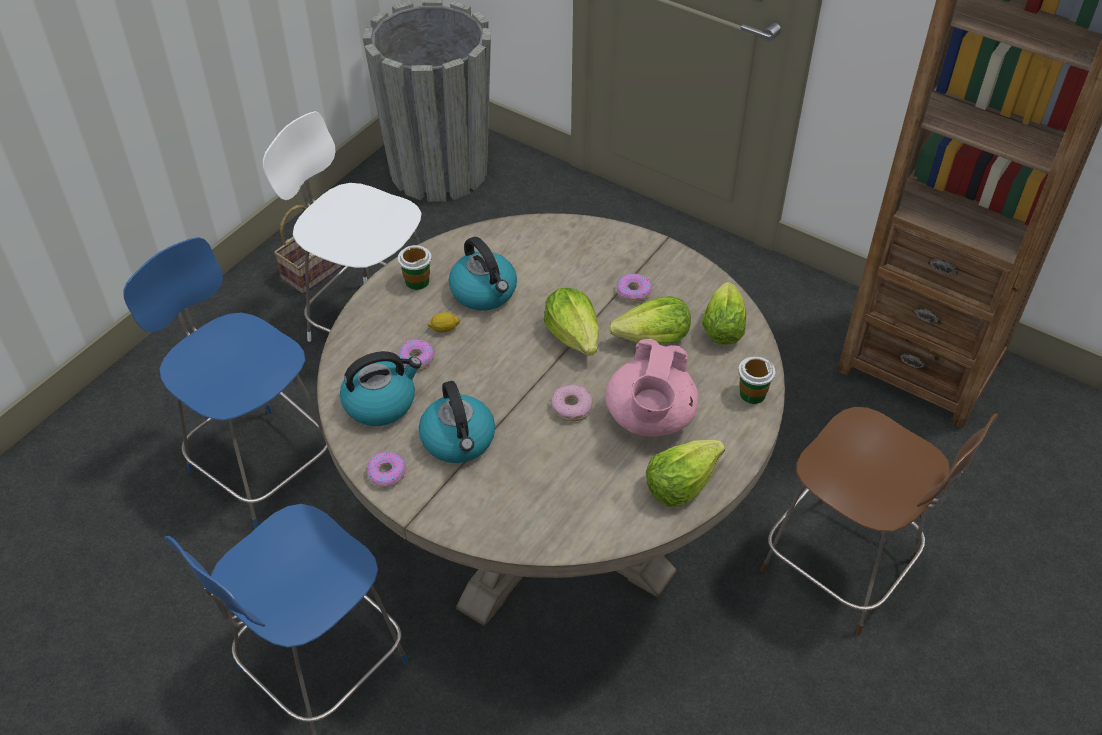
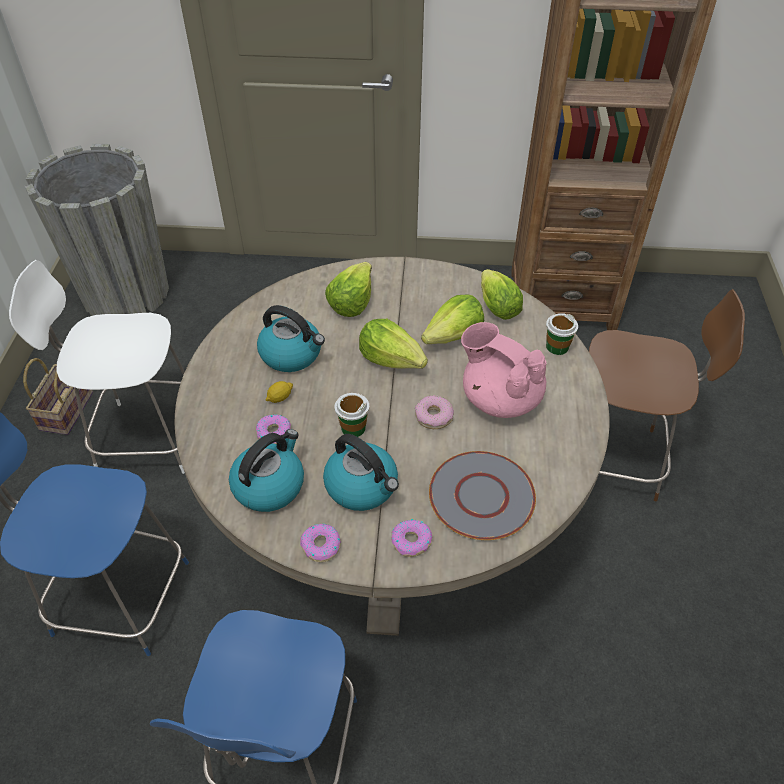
camera: 30 degrees left, 0 degrees up
cup [398,245,432,290] -> cup moved to [335,393,369,437]
pink teapot [605,339,699,437] -> pink teapot turned 150 degrees clockwise [461,322,547,418]
donut [616,273,652,302] -> donut moved to [392,519,432,557]
lettuce [646,440,725,507] -> lettuce moved to [325,262,372,317]
none -> grey plate [429,451,536,540]

